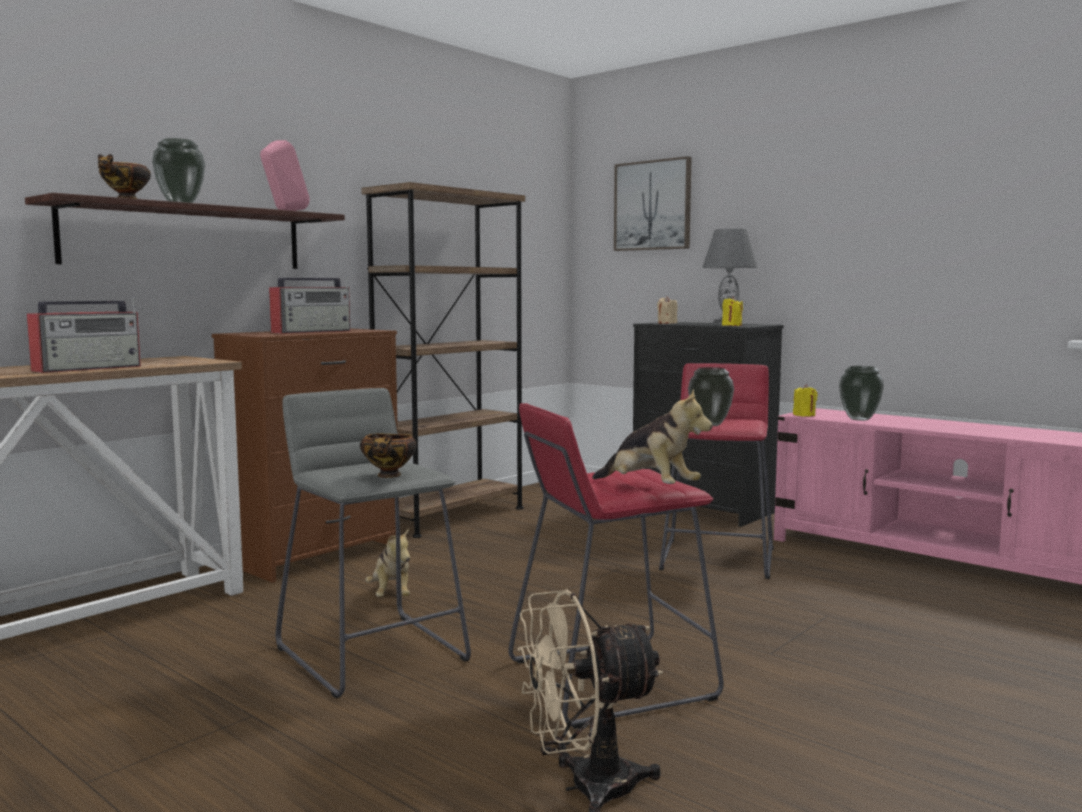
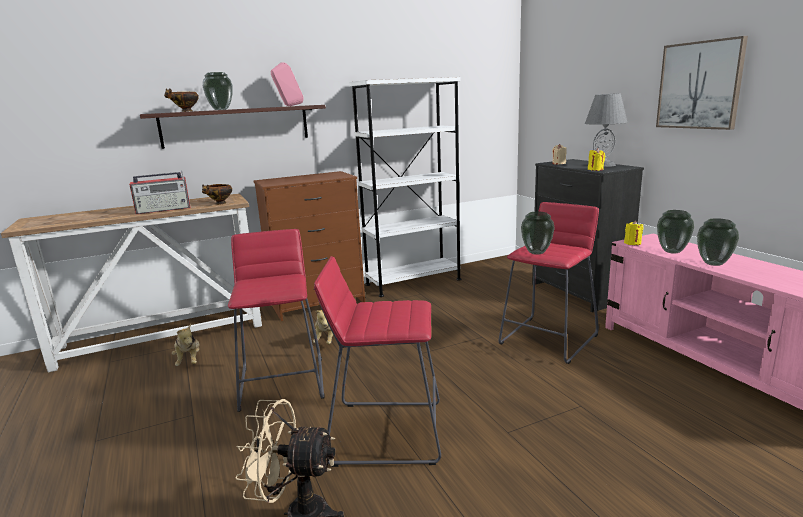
camera: 25 degrees right, 10 degrees up
radio [269,275,350,334] -> none
grey stool [276,388,471,698] -> red stool [228,229,325,412]
bowl [360,433,417,478] -> bowl moved to [202,184,232,205]
brown bookcase [362,182,525,538] -> white bookcase [349,77,461,297]
plush toy [592,389,712,484] -> plush toy moved to [172,324,199,366]
picture [614,156,692,251] -> picture moved to [656,36,748,130]
none -> vase [697,218,739,266]

